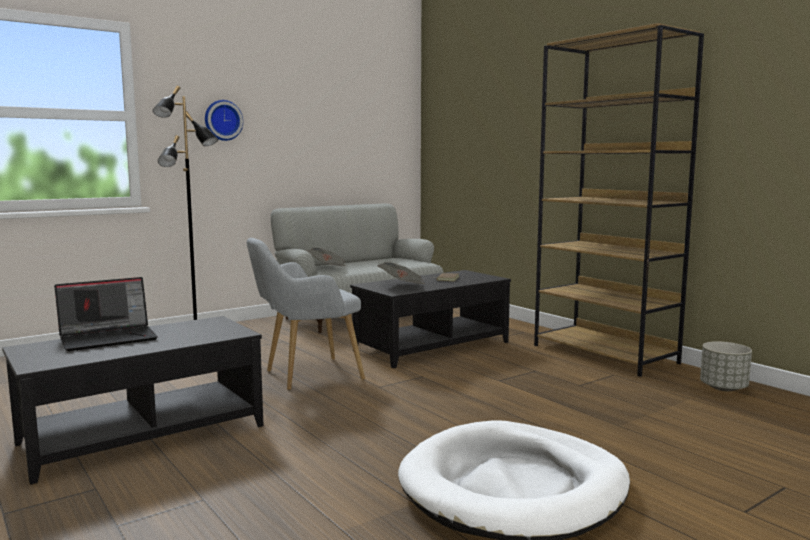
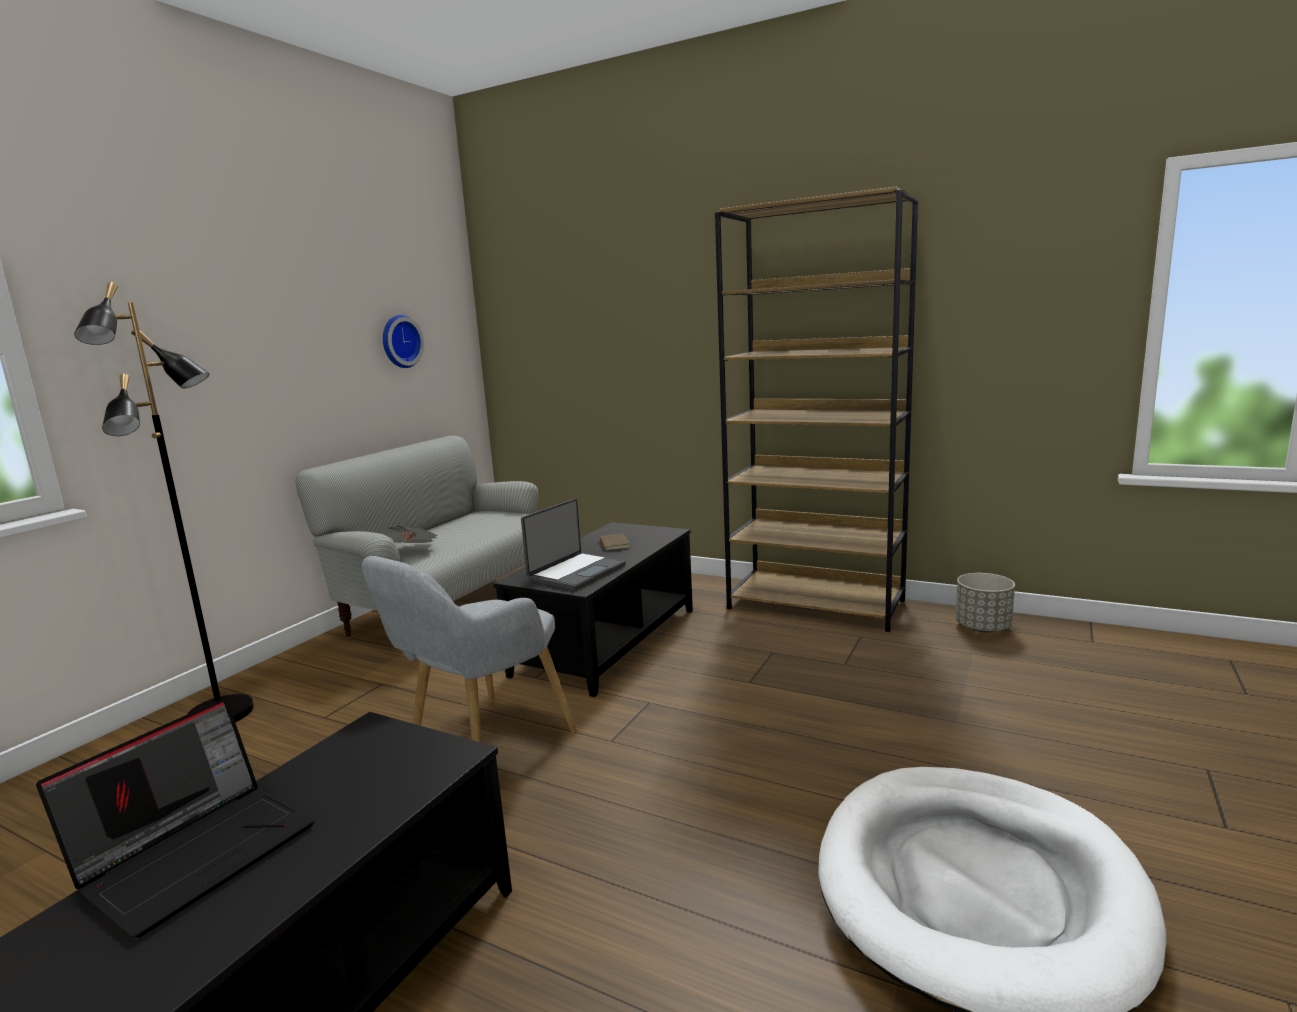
camera: 25 degrees left, 5 degrees up
wall clock [205,100,243,141] -> wall clock moved to [383,315,424,368]
newspaper [377,262,425,284] -> laptop [521,499,626,591]

